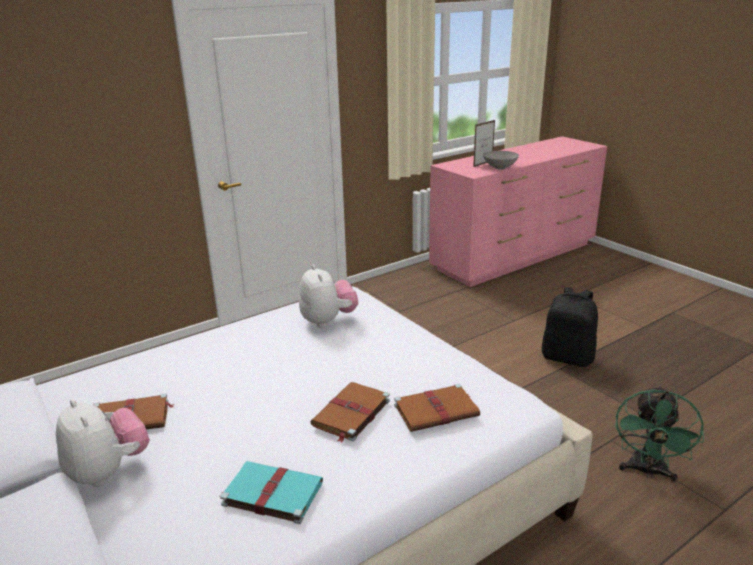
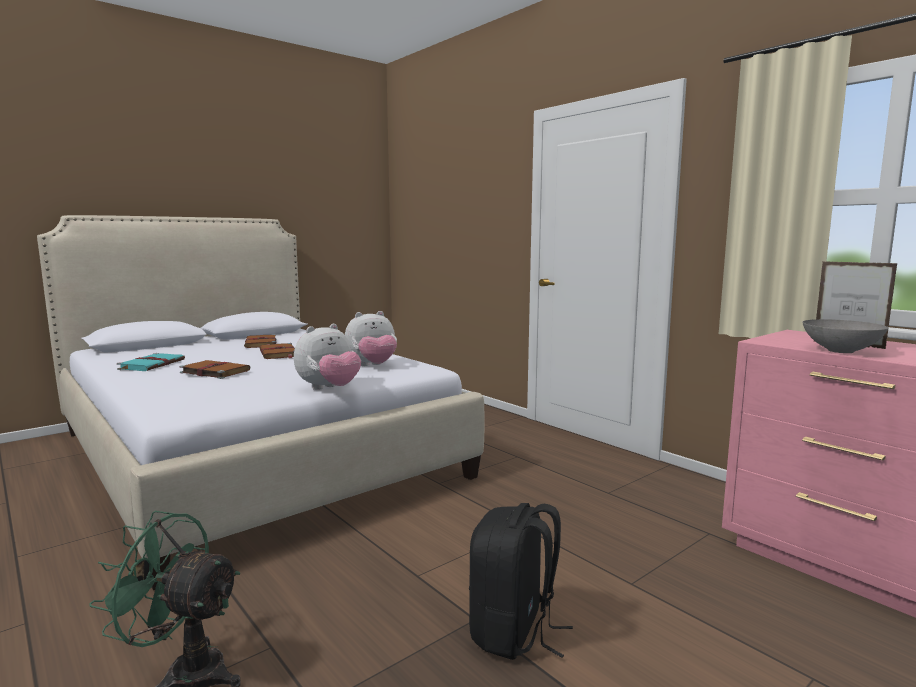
camera: 85 degrees right, 15 degrees down
plush toy [56,399,150,487] -> plush toy moved to [294,324,361,390]
brown book [394,384,480,432] -> brown book moved to [259,343,295,359]

